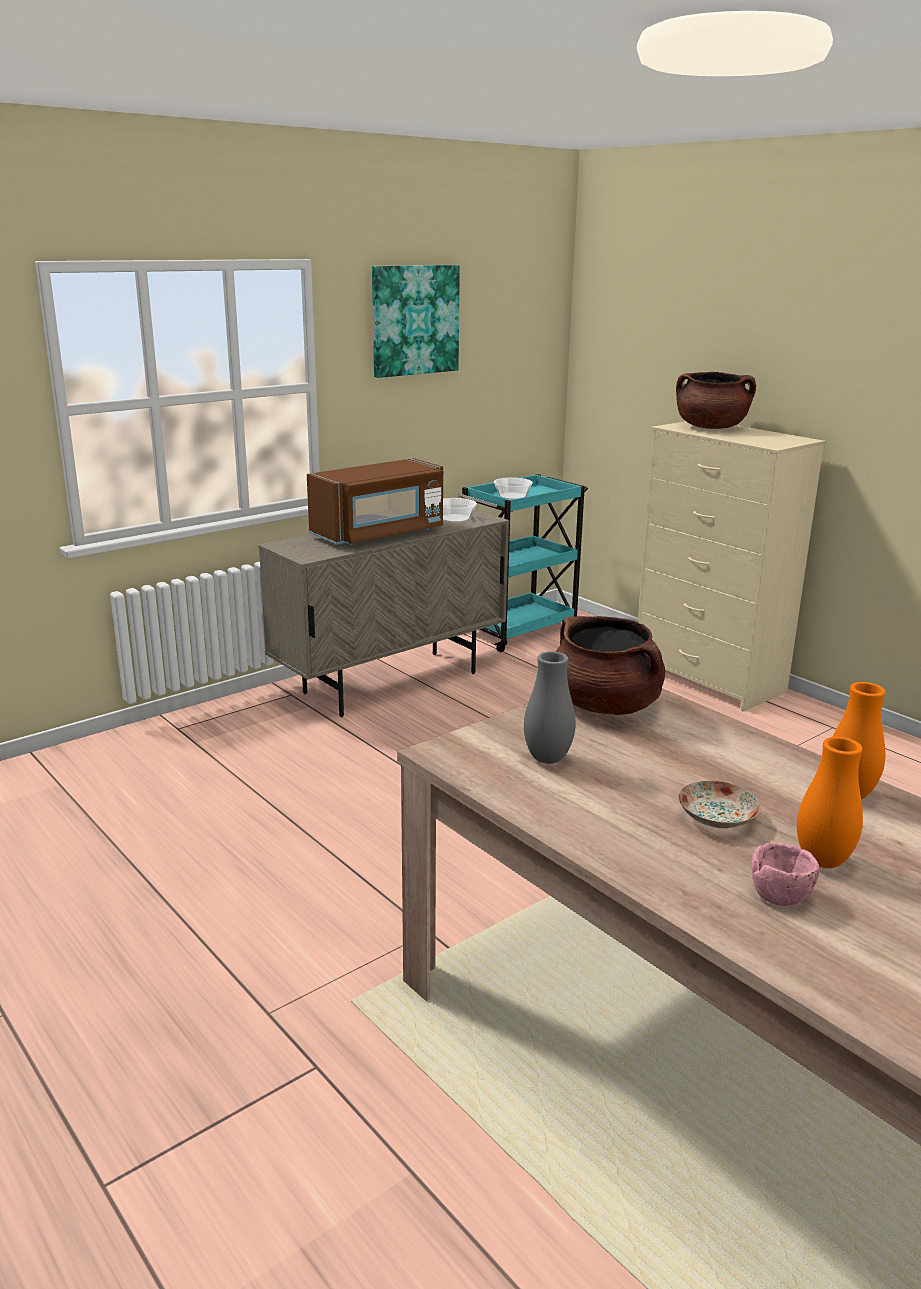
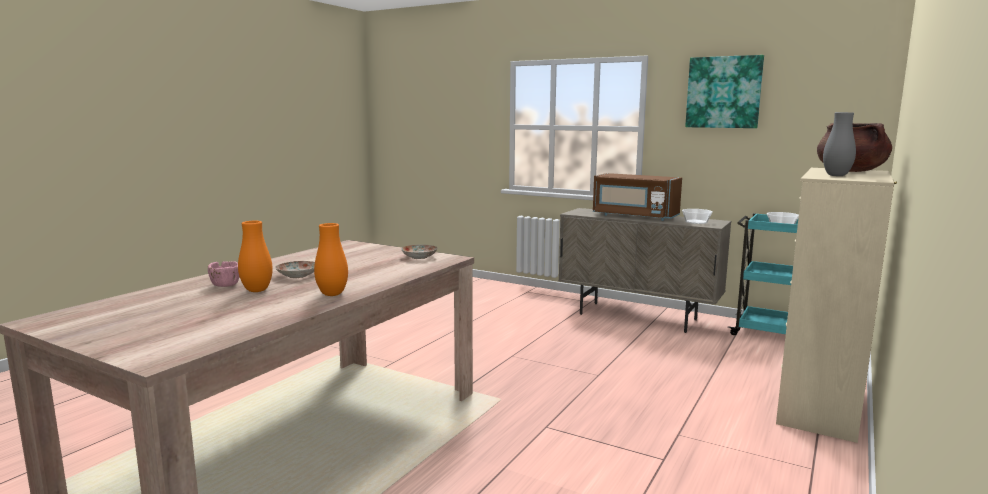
camera: 70 degrees right, 10 degrees down
grey vase [524,651,576,764] -> grey vase moved to [823,112,856,176]
brown cooking pot [556,616,665,715] -> plate [401,244,438,259]

